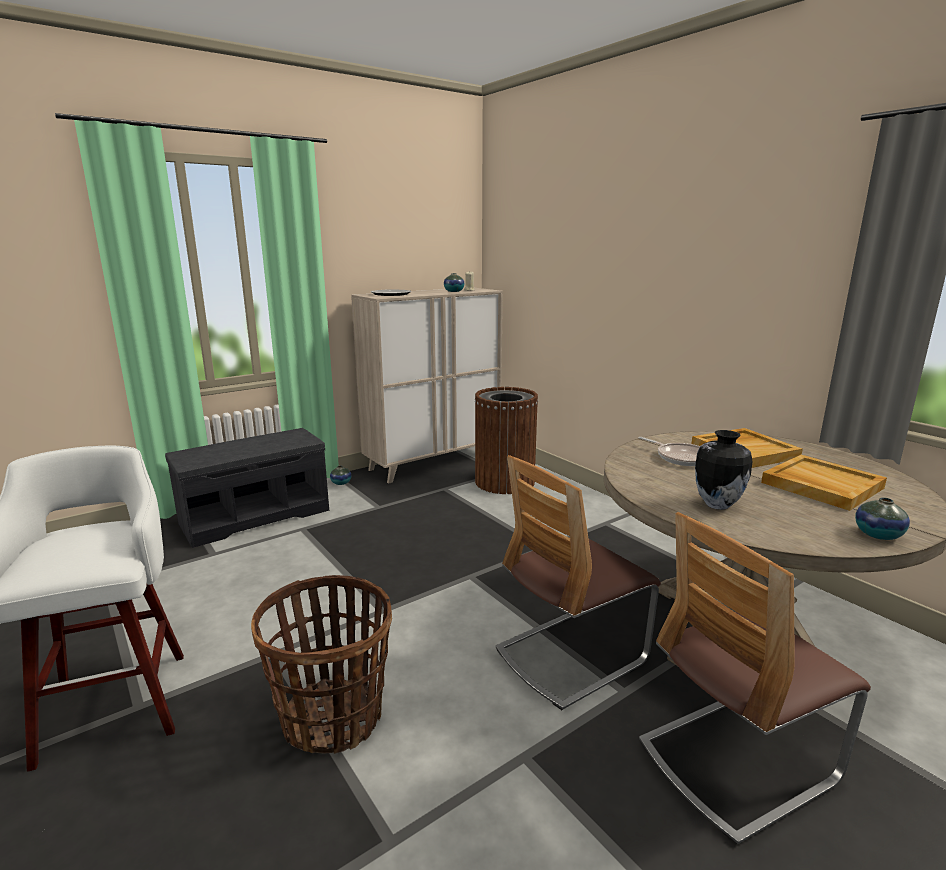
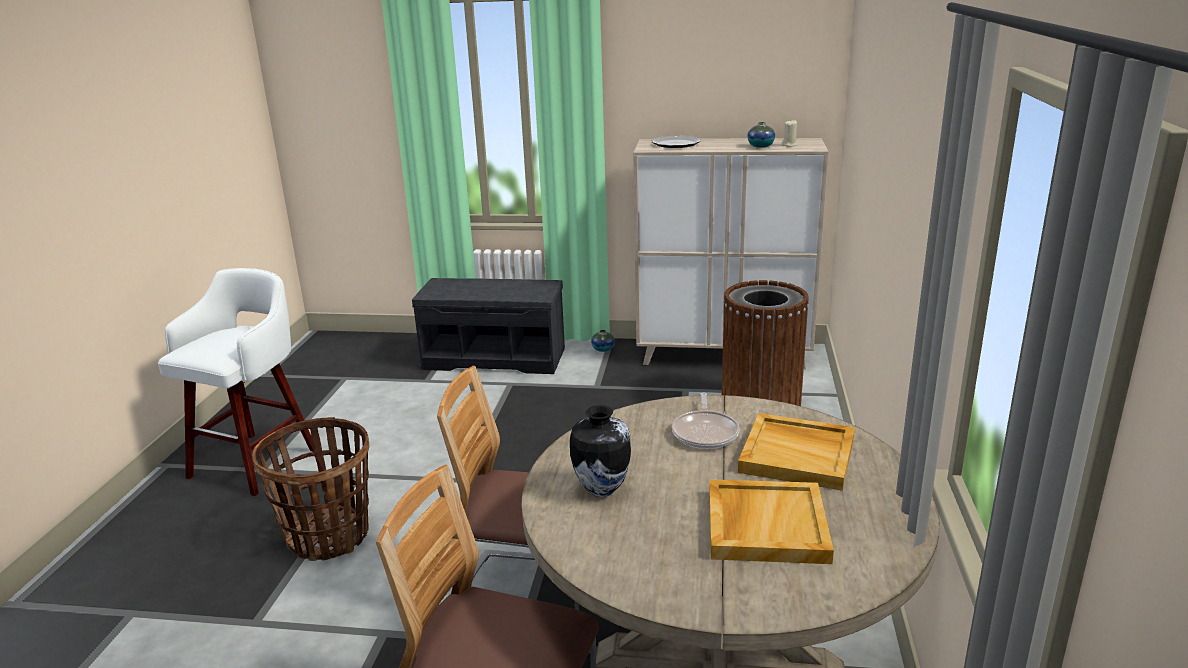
camera: 45 degrees right, 5 degrees up
vase [855,497,910,540] -> none

